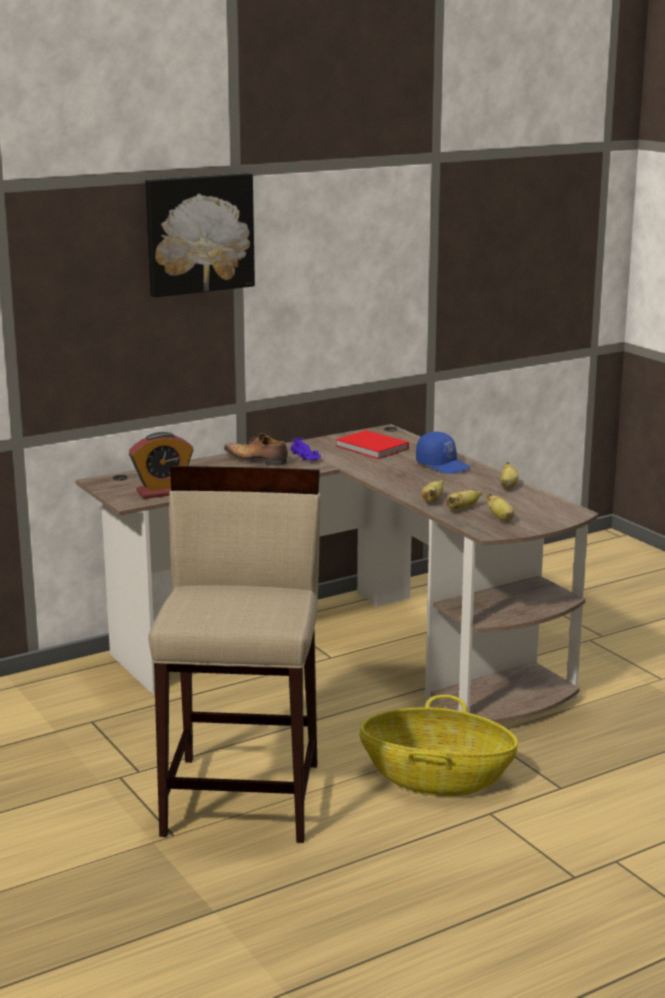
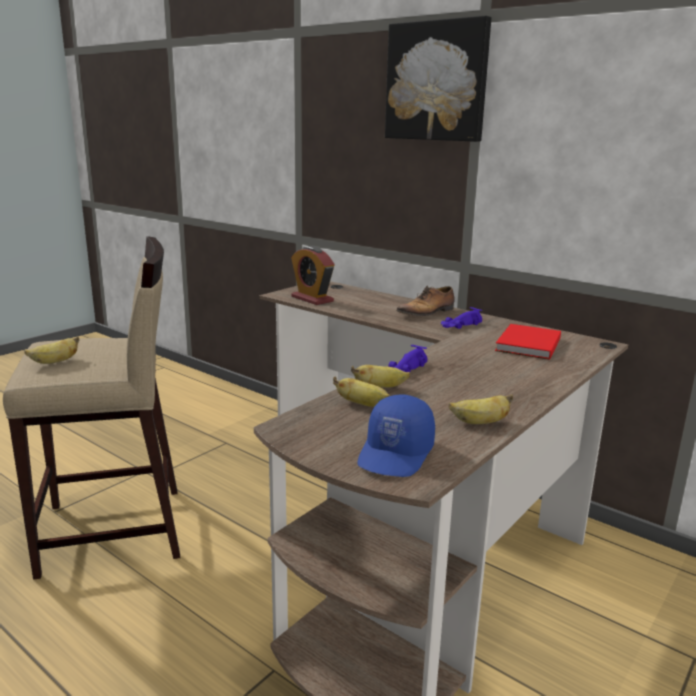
camera: 70 degrees right, 0 degrees up
shoe [224,433,288,466] -> shoe turned 135 degrees counterclockwise [396,285,455,316]
basket [360,695,518,796] -> none
blue cap [416,432,471,474] -> blue cap moved to [358,394,435,477]
banana [487,493,514,522] -> banana moved to [24,336,79,364]
none -> purple toy car [386,345,427,372]

